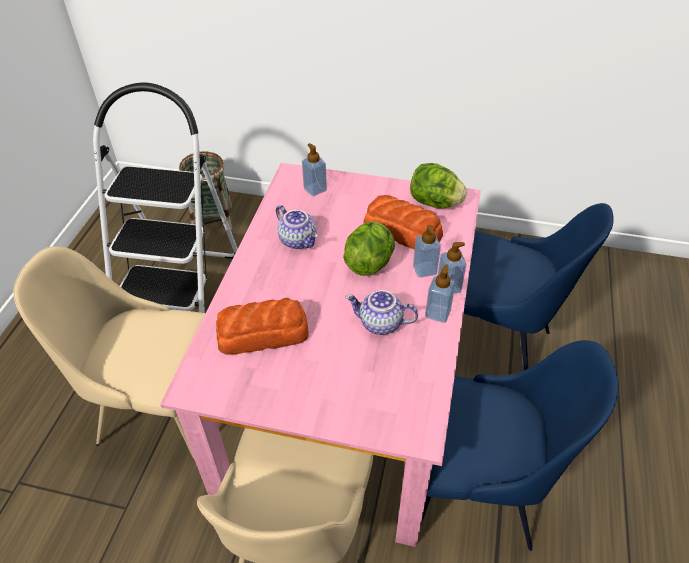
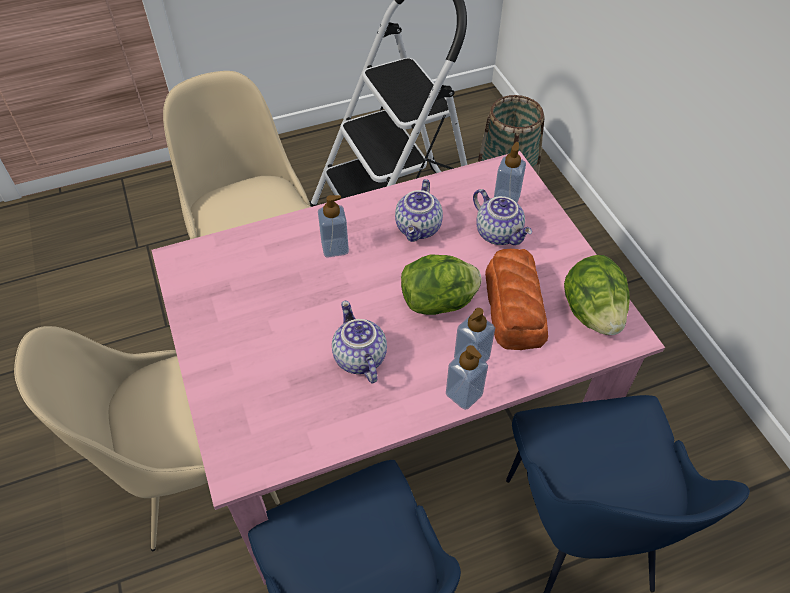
camera: 55 degrees right, 5 degrees up
bread [216,298,309,354] -> none
soap dispenser [425,264,456,323] -> soap dispenser moved to [318,195,349,258]
none -> teapot [473,189,532,245]

